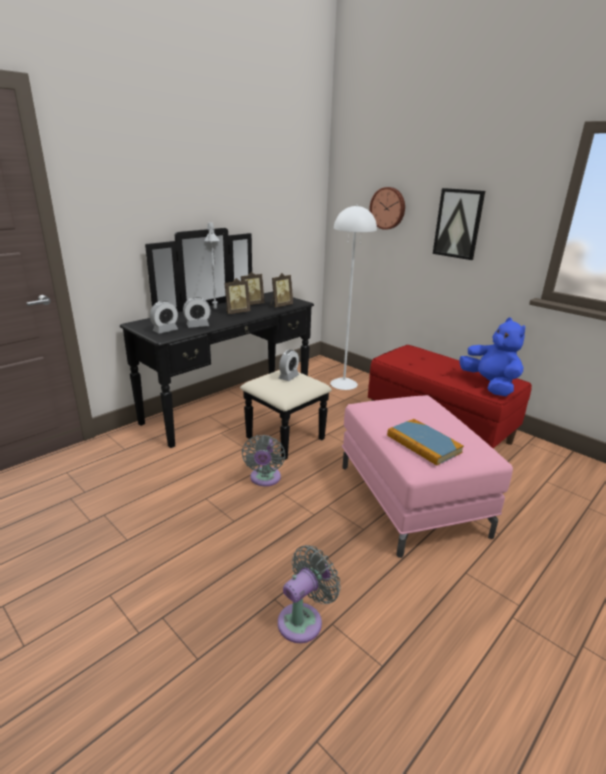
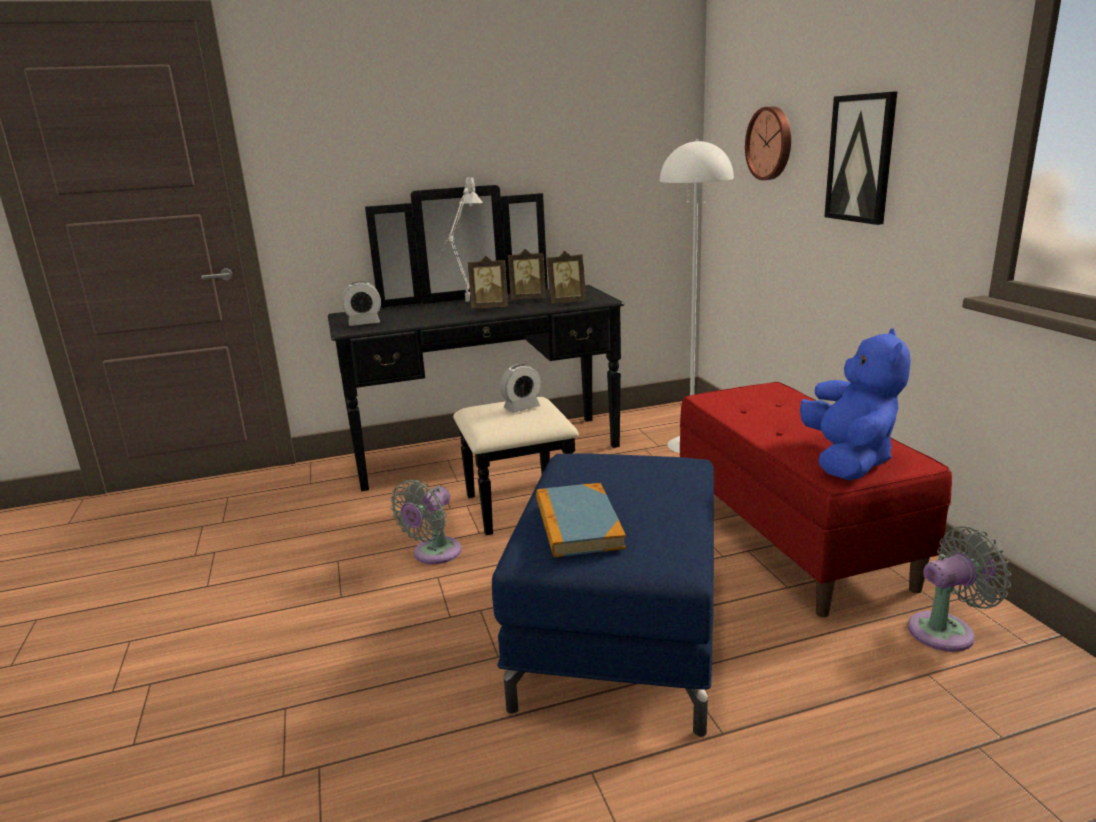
camera: 30 degrees right, 5 degrees down
alarm clock [183,297,211,328] -> none
grey fan [278,545,341,643] -> grey fan moved to [908,526,1011,652]
pink ottoman [342,395,513,558] -> blue ottoman [492,453,714,737]

